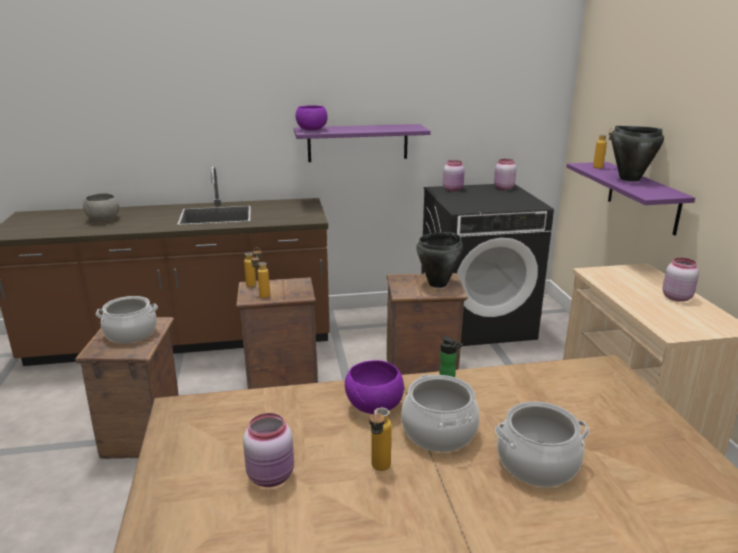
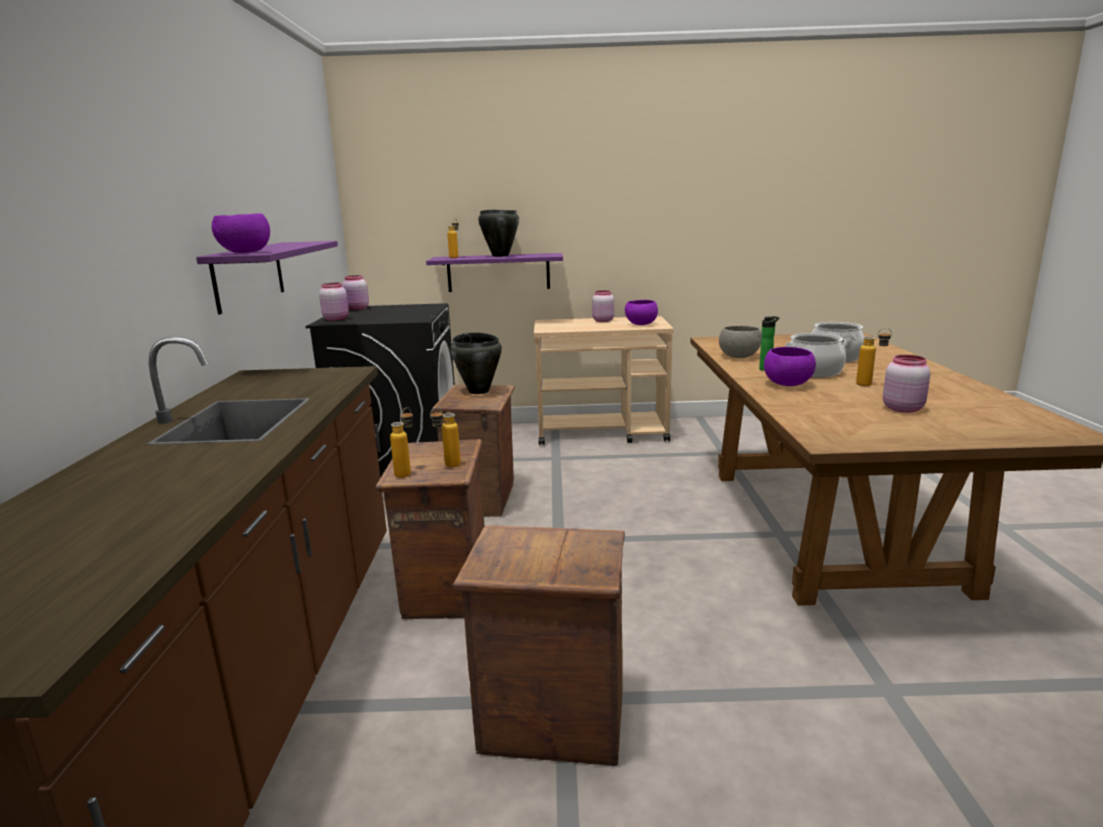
camera: 80 degrees left, 5 degrees down
grey bowl [83,193,119,221] -> grey bowl moved to [719,325,762,358]
cooking pot [96,296,158,344] -> none
none -> purple bowl [625,300,658,325]

